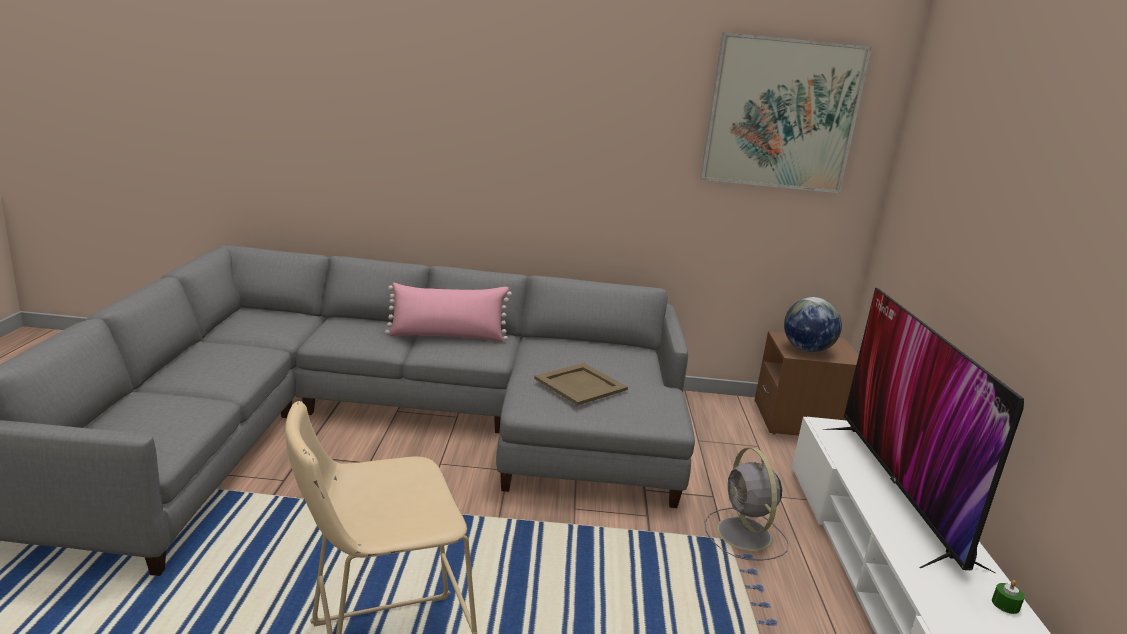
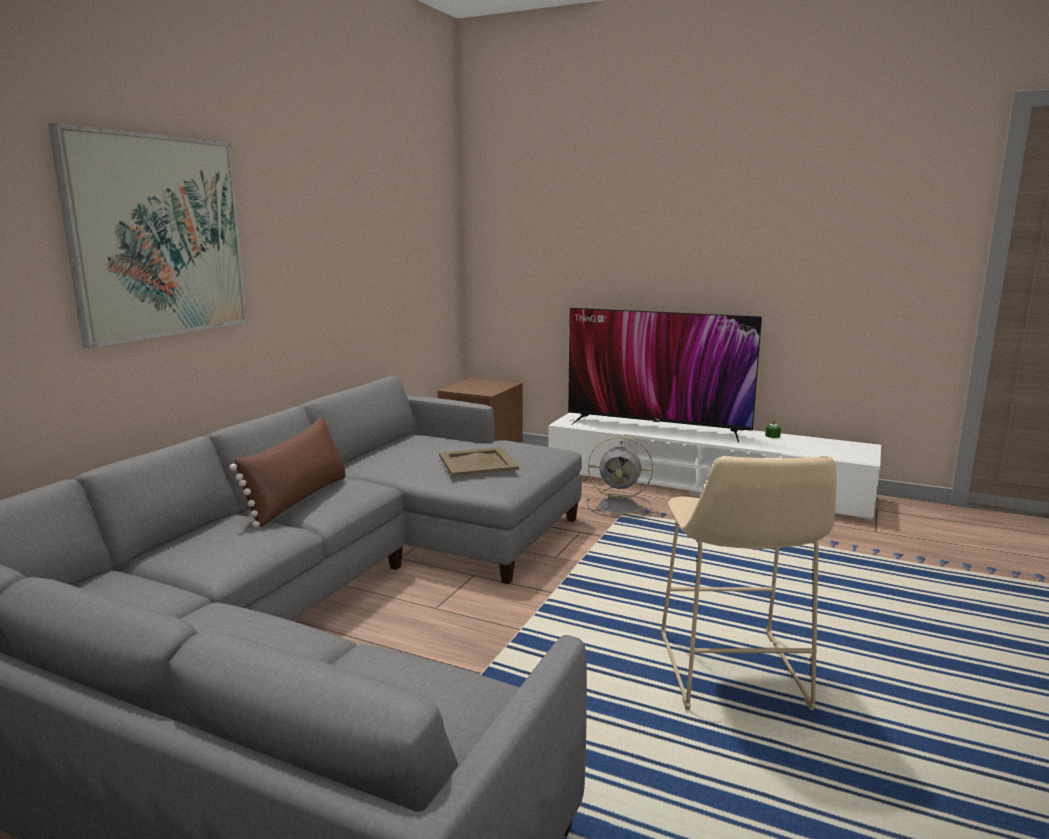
camera: 65 degrees left, 5 degrees down
pink pillow [385,283,512,342] -> brown pillow [229,417,346,528]
picture [700,32,872,193] -> picture moved to [48,123,248,348]
globe [784,297,842,353] -> none

